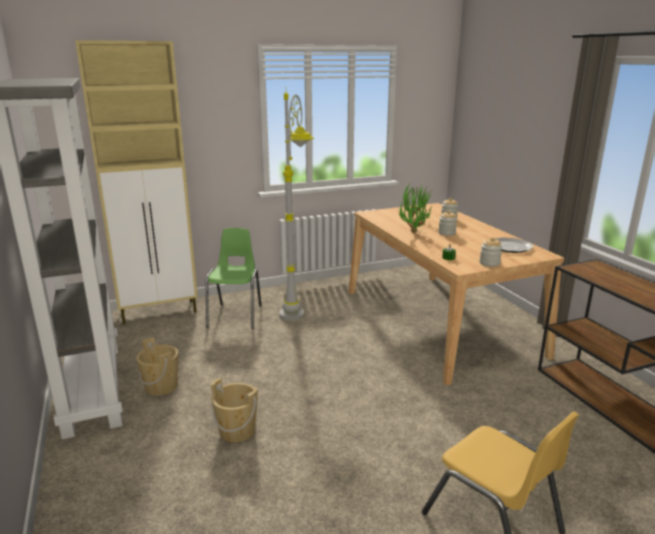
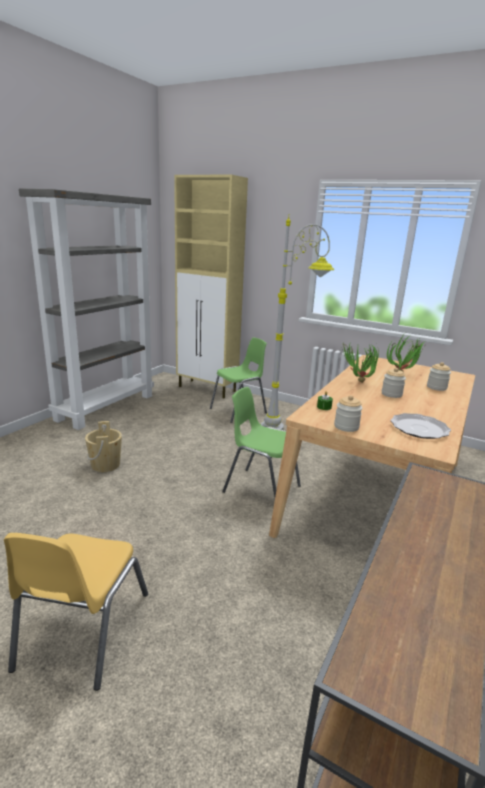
camera: 50 degrees right, 0 degrees up
beige bucket [136,337,178,396] -> none
none -> green chair [222,387,301,498]

